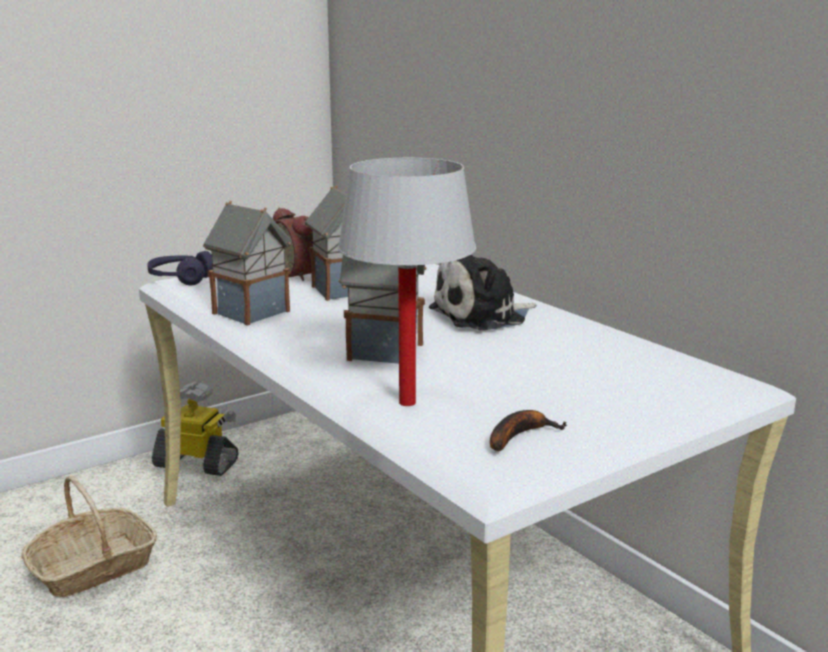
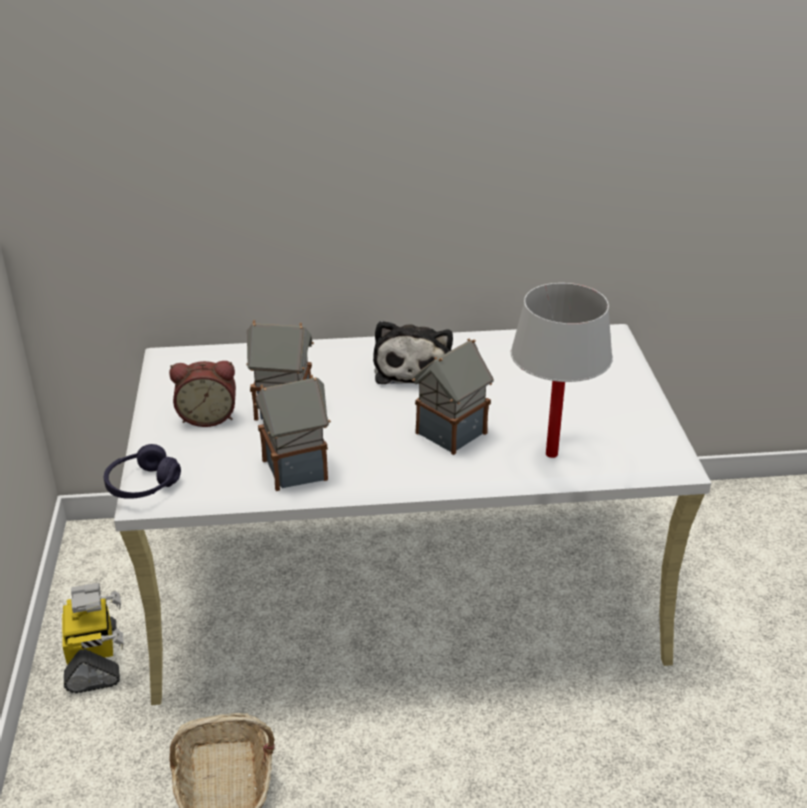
camera: 60 degrees left, 15 degrees up
toy robot [152,382,238,476] -> toy robot turned 120 degrees clockwise [62,583,124,693]
banana [490,410,567,452] -> none

